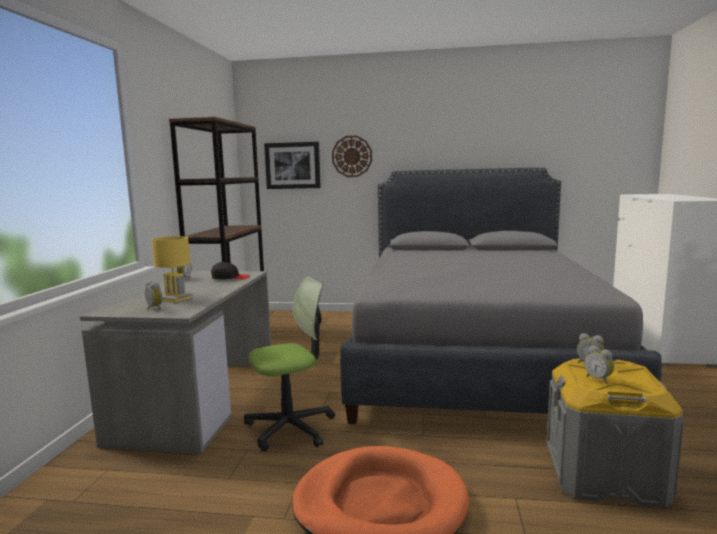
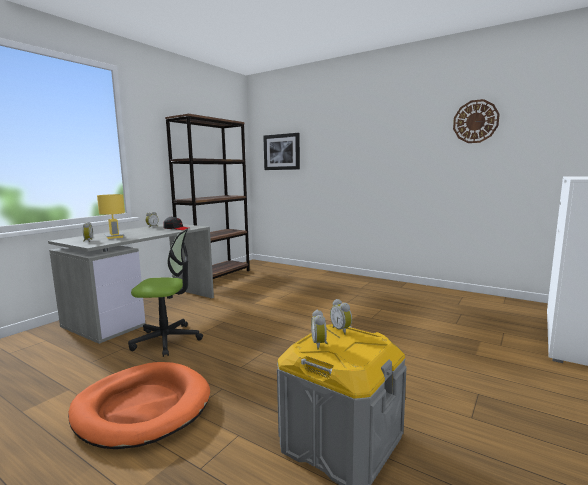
camera: 25 degrees right, 0 degrees up
wall clock [332,136,372,177] -> wall clock moved to [453,99,500,143]
grey bed [340,168,662,424] -> none

